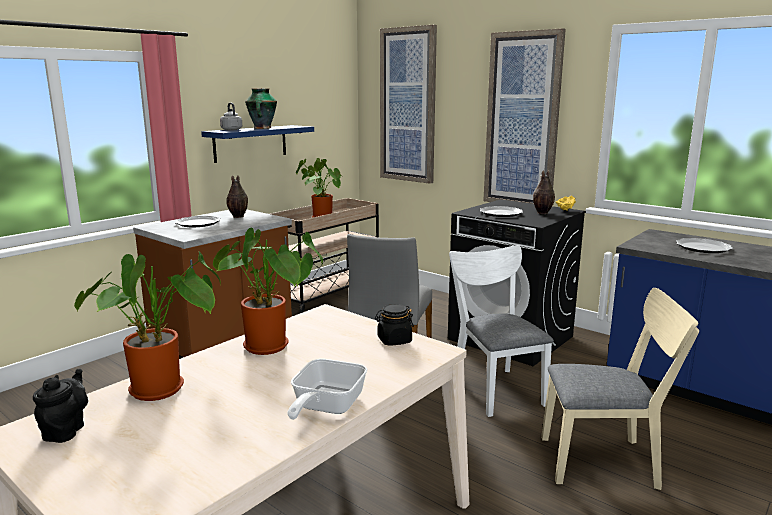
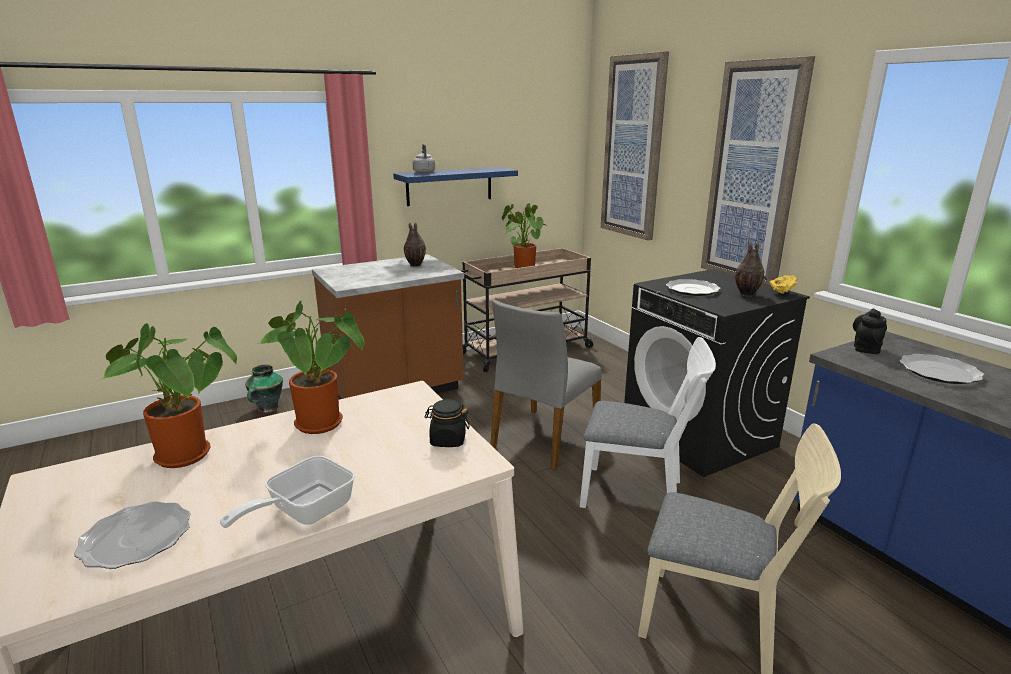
camera: 20 degrees right, 5 degrees up
black teapot [33,369,88,443] -> black teapot moved to [853,309,887,354]
plate [175,216,220,227] -> plate moved to [74,501,191,569]
vase [245,88,277,129] -> vase moved to [245,364,283,413]
white chair [449,245,554,417] -> white chair turned 105 degrees clockwise [580,337,716,508]

